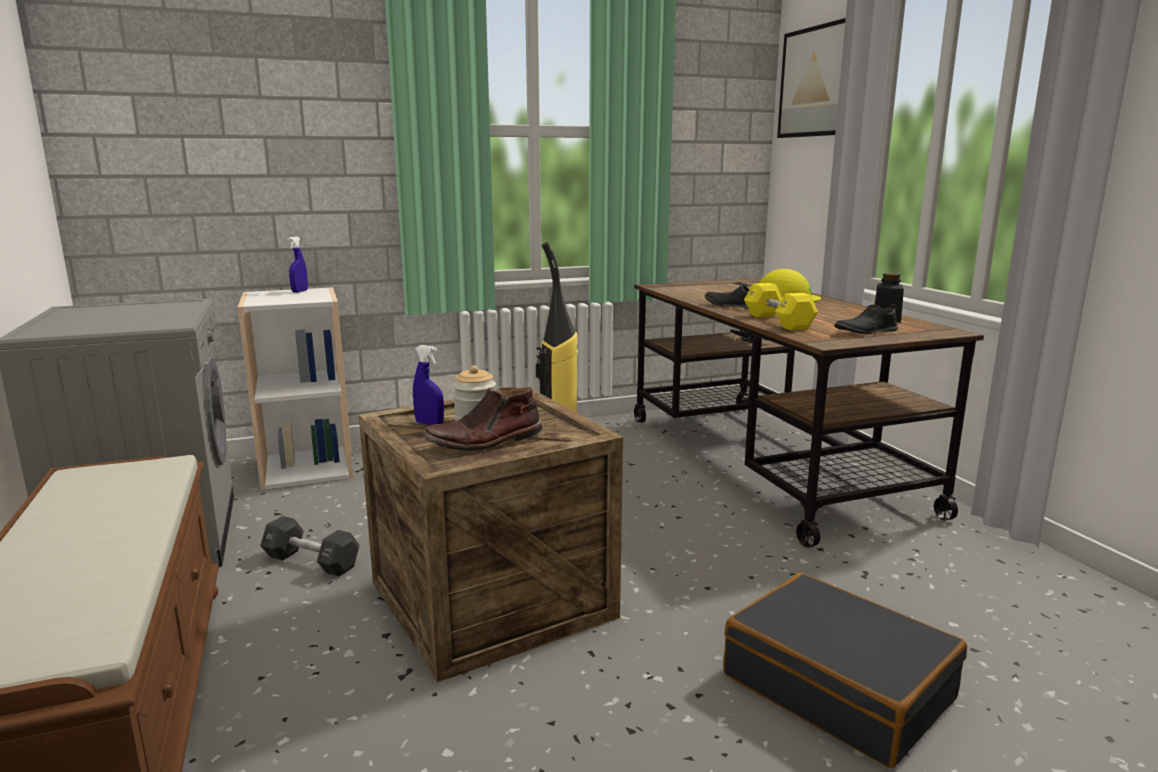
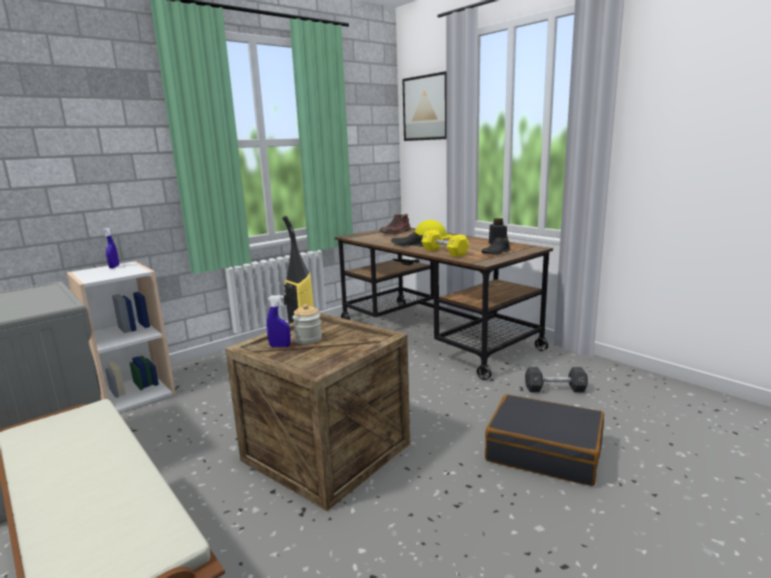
camera: 20 degrees left, 0 degrees up
black dumbbell [260,516,360,577] -> black dumbbell moved to [525,367,588,392]
brown boot [422,387,542,451] -> brown boot moved to [379,214,411,234]

